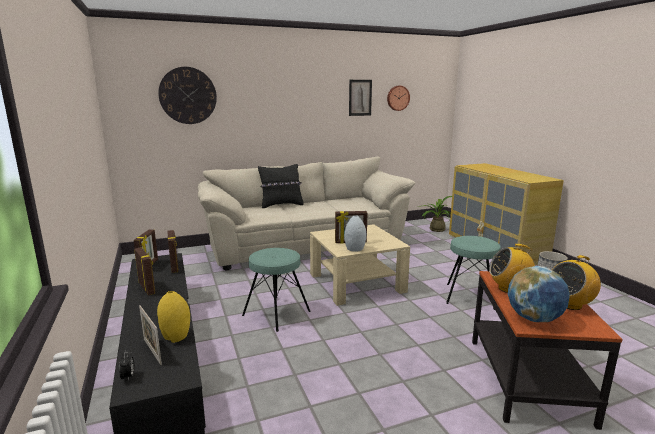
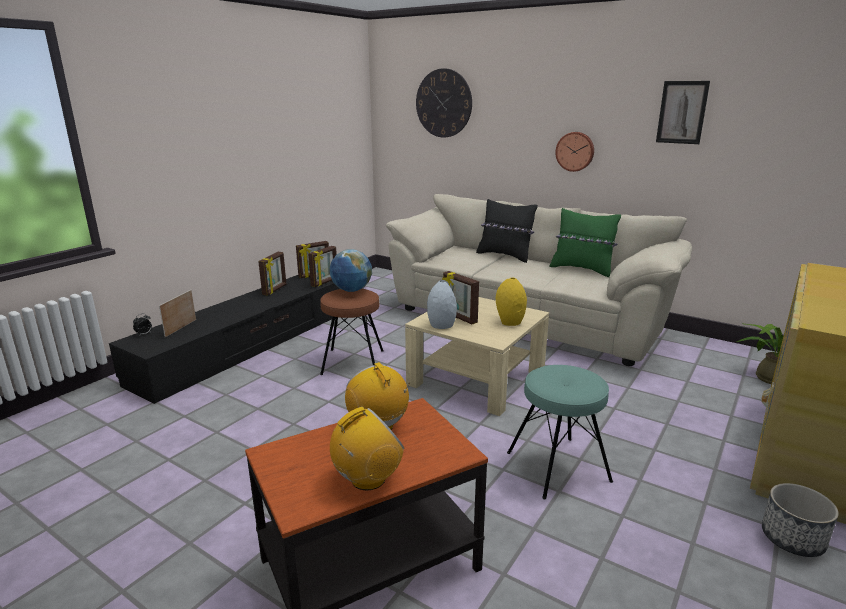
camera: 55 degrees right, 5 degrees up
yellow vase [157,291,190,343] -> yellow vase moved to [496,278,527,326]
turquoise stool [242,248,311,332] -> brown stool [320,289,384,375]
wall clock [387,86,410,111] -> wall clock moved to [555,132,594,172]
globe [508,266,570,322] -> globe moved to [330,249,372,292]
radio [552,255,601,310] -> radio turned 120 degrees clockwise [330,407,404,490]
none -> green pillow [550,208,621,277]

